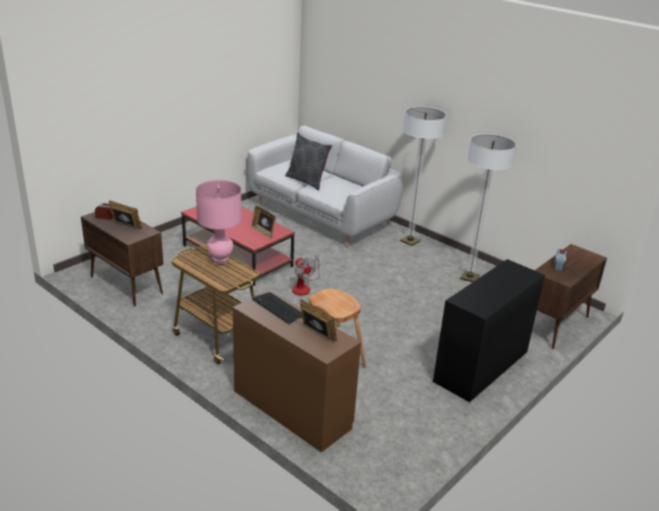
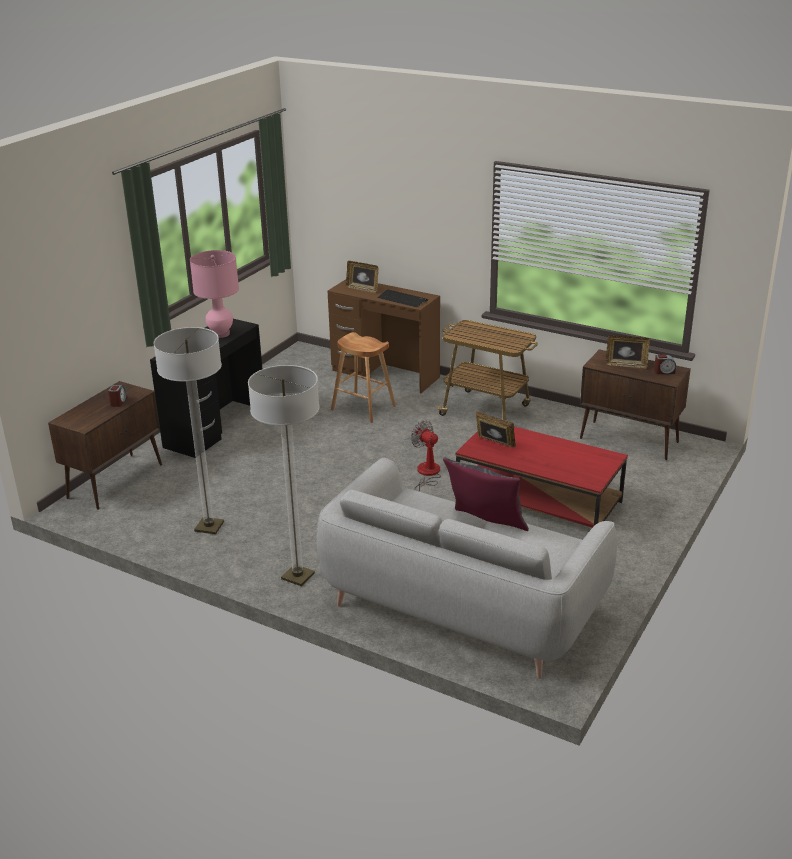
camera: 170 degrees right, 0 degrees up
pink table lamp [196,180,242,264] -> pink table lamp moved to [190,250,239,338]

